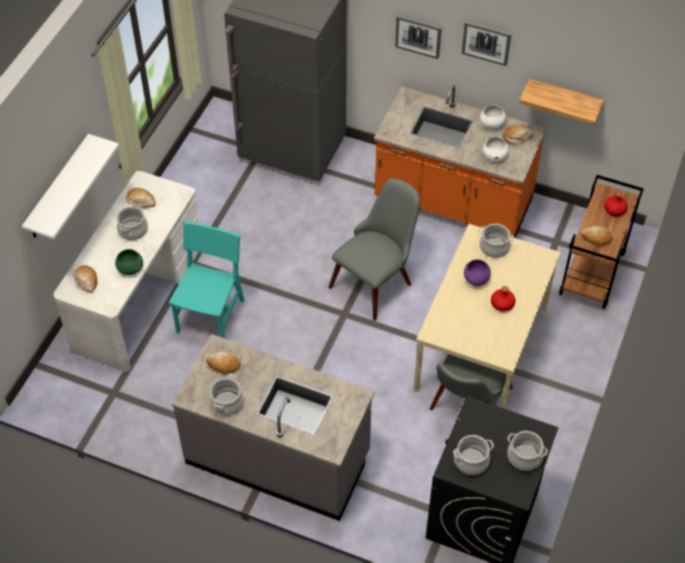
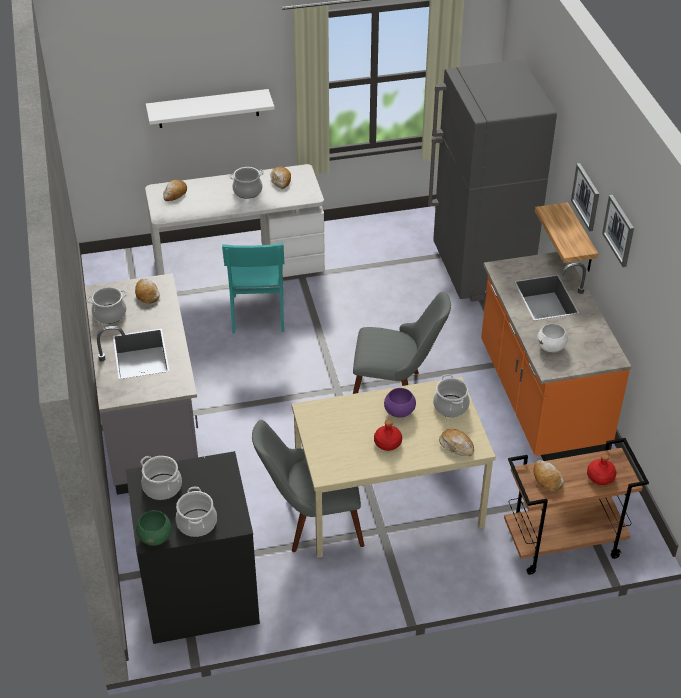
camera: 55 degrees right, 10 degrees down
green bowl [115,249,143,275] -> green bowl moved to [136,511,172,546]
turquoise chair [169,221,244,339] -> turquoise chair turned 105 degrees clockwise [222,243,284,334]
white bowl [480,105,506,129] -> none
bread [503,125,534,144] -> bread moved to [439,429,474,456]
shelf [519,79,604,125] -> shelf moved to [535,202,598,272]

